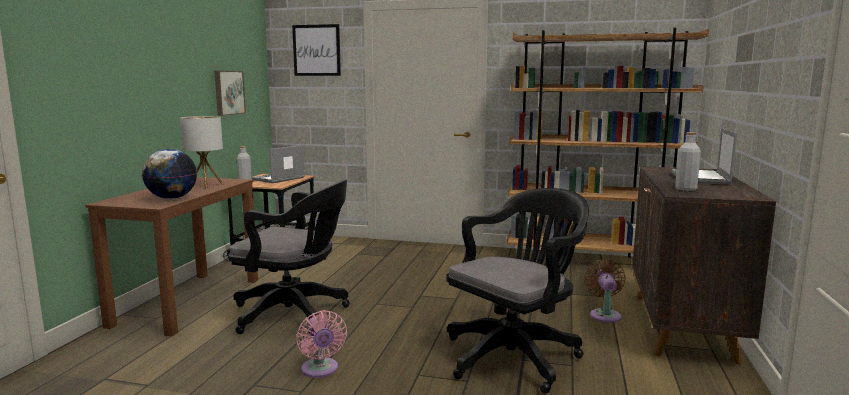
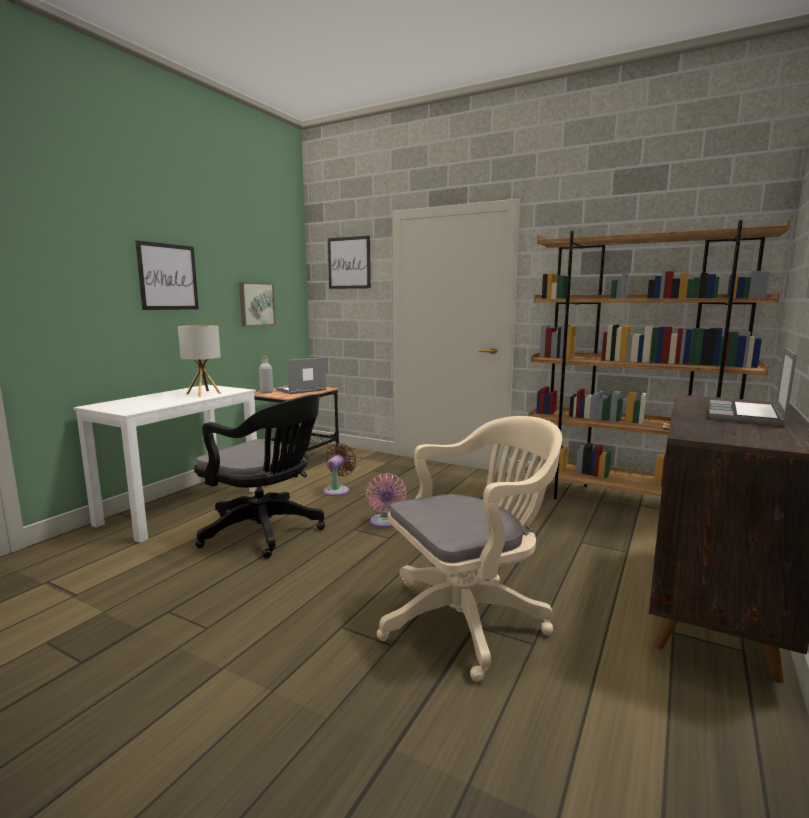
camera: 15 degrees right, 0 degrees up
brown desk [85,177,258,336] -> white desk [73,385,257,543]
globe [142,149,197,199] -> none
pink fan [296,310,347,378] -> pink fan moved to [365,474,407,528]
black office chair [446,188,589,394] -> beige office chair [377,416,562,682]
brown fan [584,259,626,323] -> brown fan moved to [323,443,356,496]
grey bottle [675,132,701,191] -> none
none -> picture [135,240,199,310]

